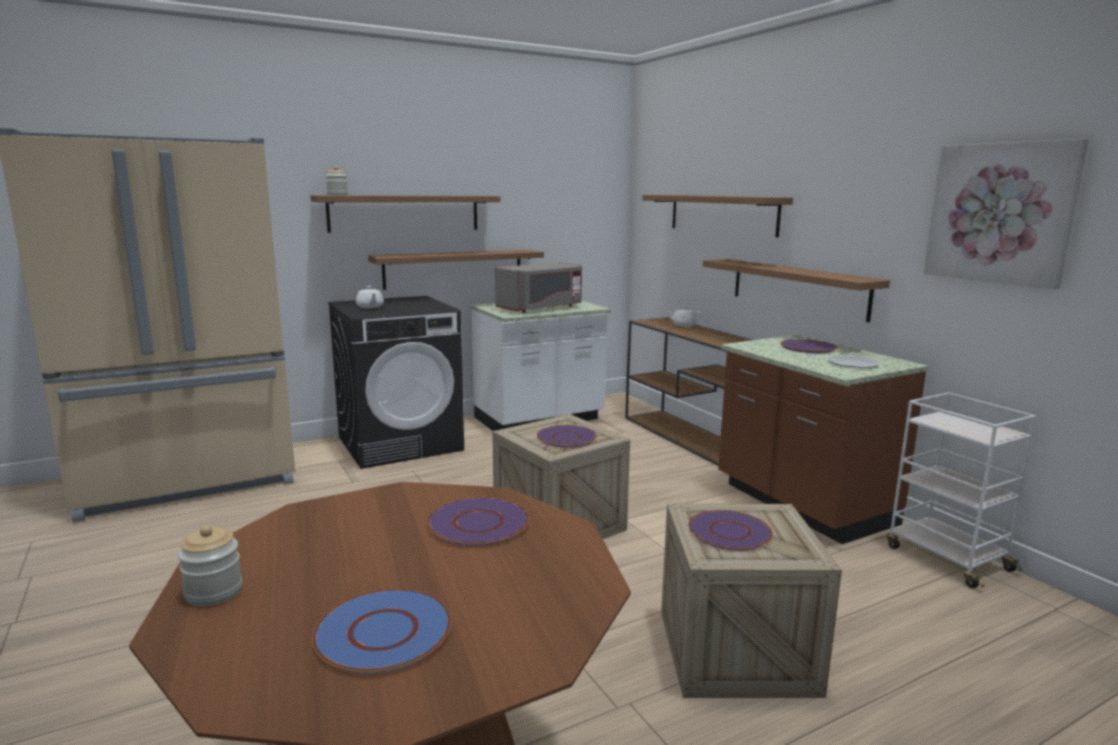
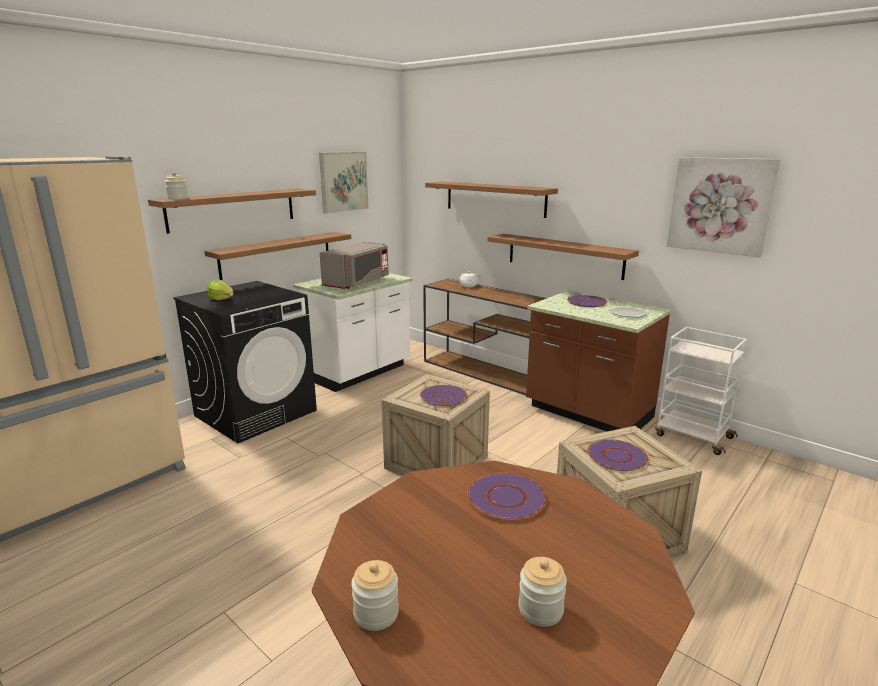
camera: 20 degrees left, 5 degrees up
blue plate [312,589,452,673] -> jar [518,557,567,627]
white teapot [356,286,384,308] -> lettuce [207,280,234,300]
none -> picture [319,152,369,214]

